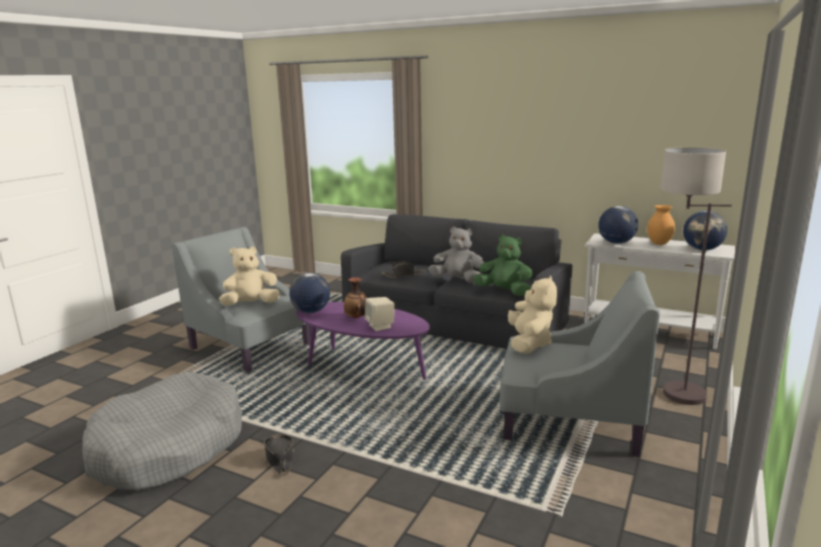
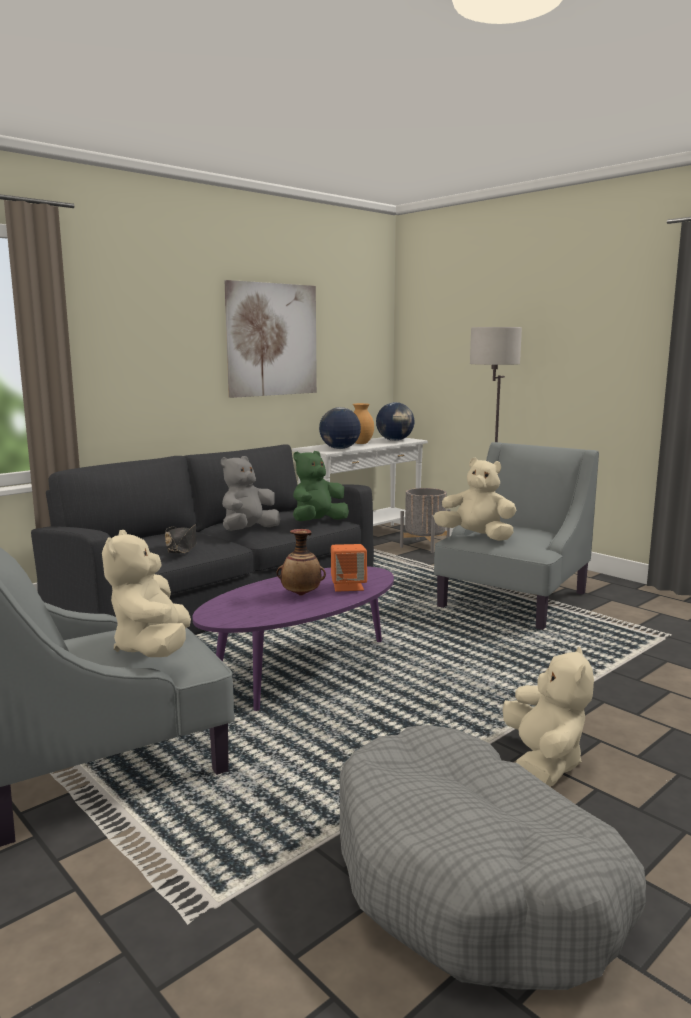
camera: 70 degrees left, 5 degrees down
black hat [264,434,294,476] -> beige plush toy [502,646,594,786]
globe [289,273,330,313] -> none
beige speaker [365,297,395,331] -> orange speaker [331,544,367,592]
none -> picture [224,280,317,398]
none -> grey planter [400,488,451,553]

